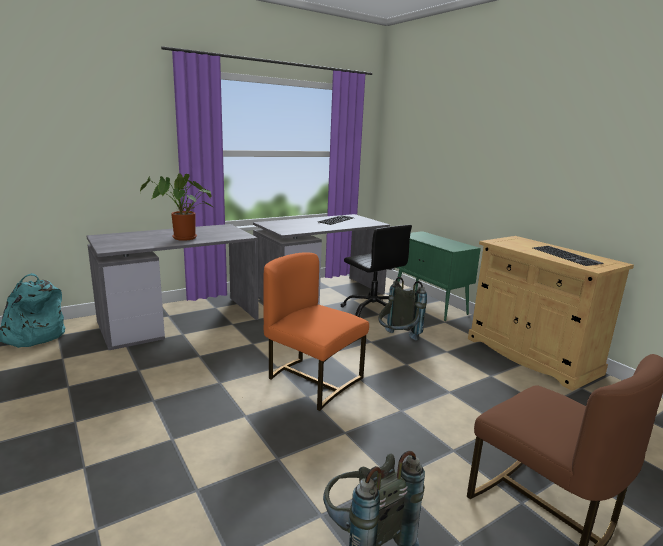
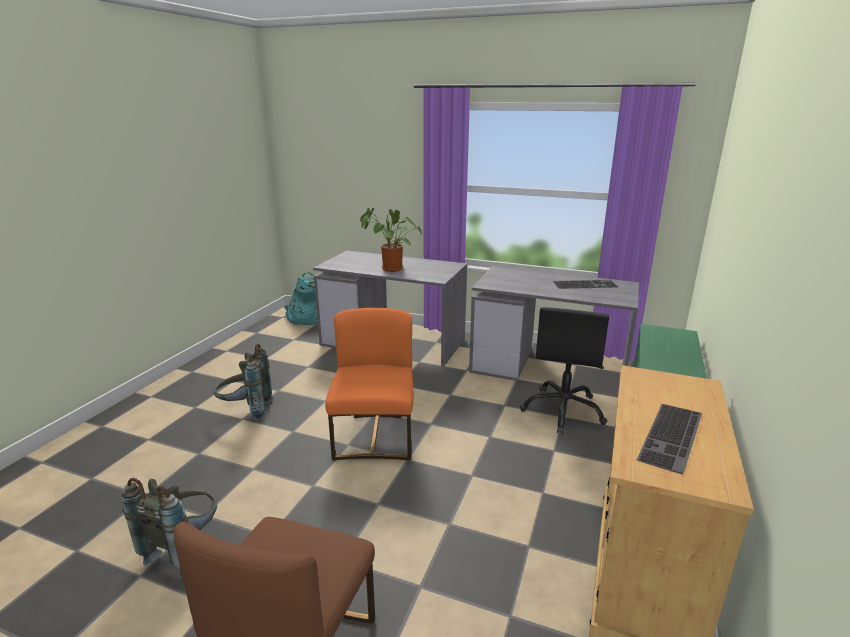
camera: 55 degrees right, 5 degrees up
grey backpack [378,277,427,340] -> grey backpack moved to [213,343,273,421]

